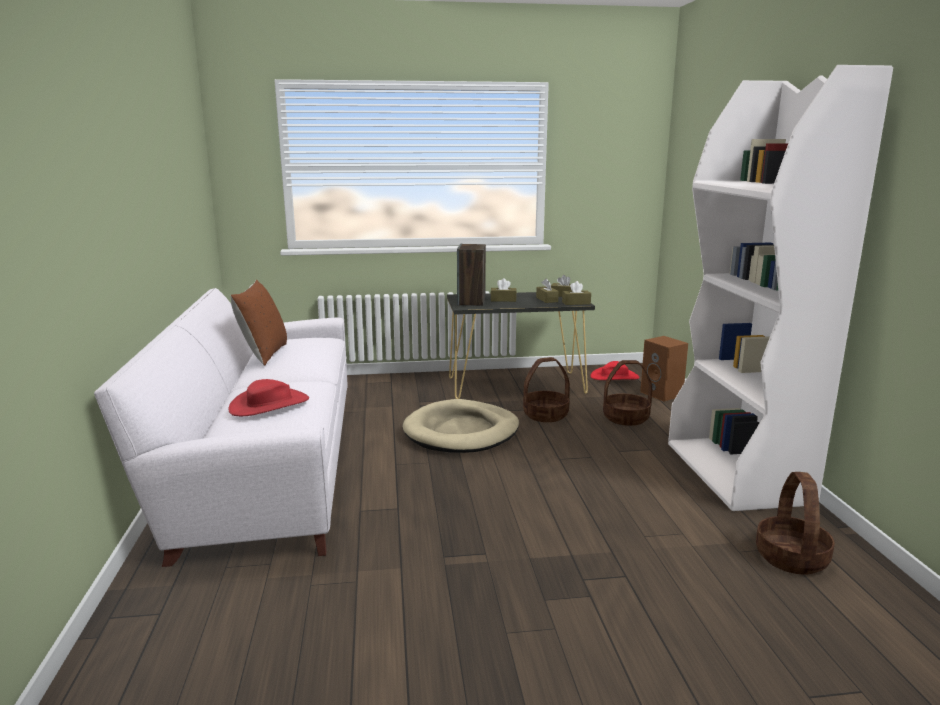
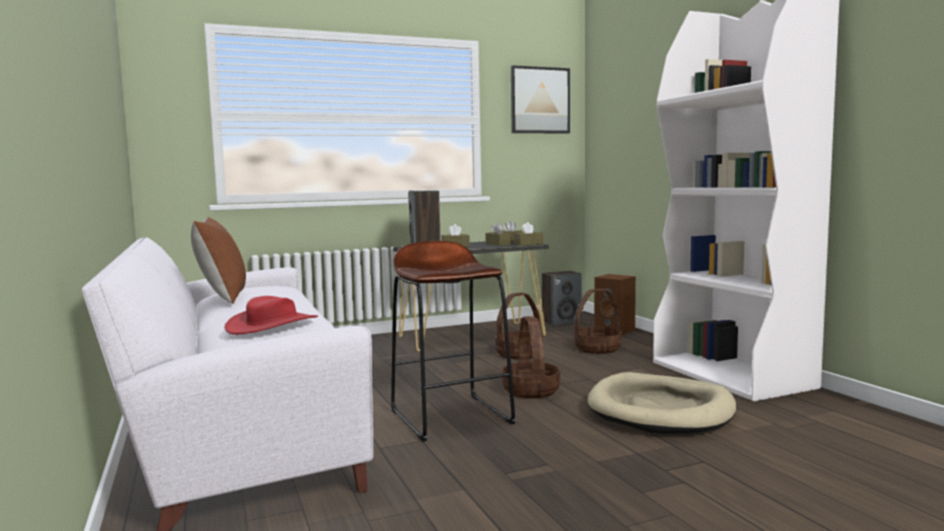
camera: 15 degrees left, 10 degrees down
beige dog bed [402,399,519,453] -> beige dog bed moved to [587,372,736,434]
red hat [590,361,640,380] -> speaker [542,271,581,327]
basket [756,472,835,574] -> basket moved to [502,316,560,399]
none -> brown stool [391,241,516,442]
none -> picture [511,65,570,134]

